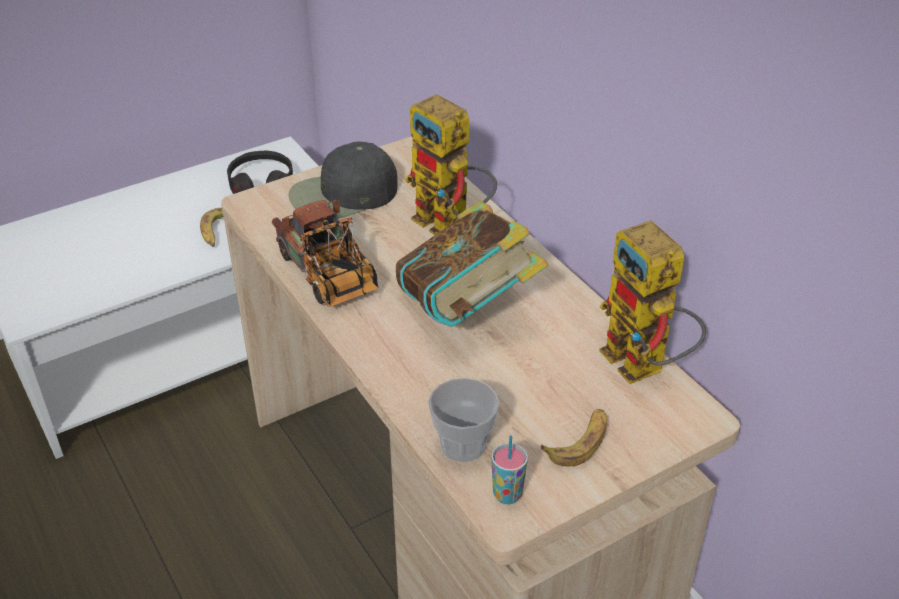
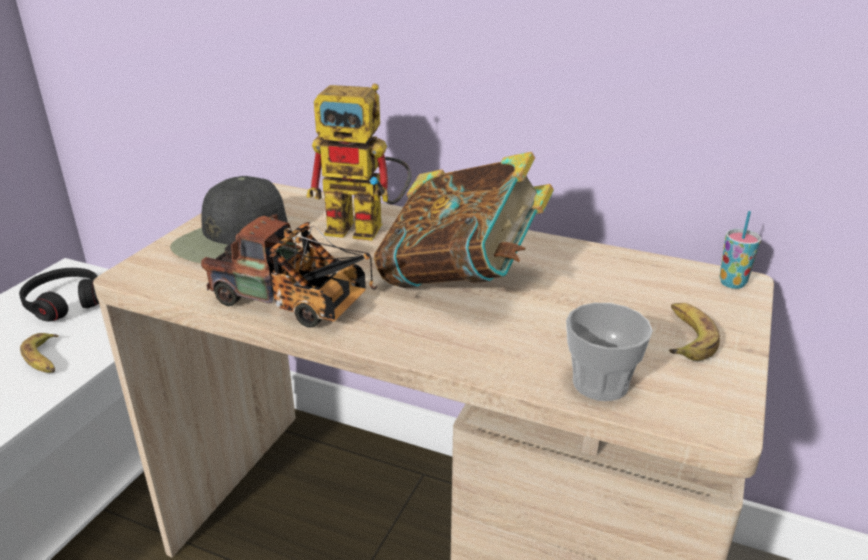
camera: 35 degrees left, 10 degrees down
cup [491,435,528,504] -> cup moved to [719,211,762,289]
toy robot [599,220,706,384] -> none

